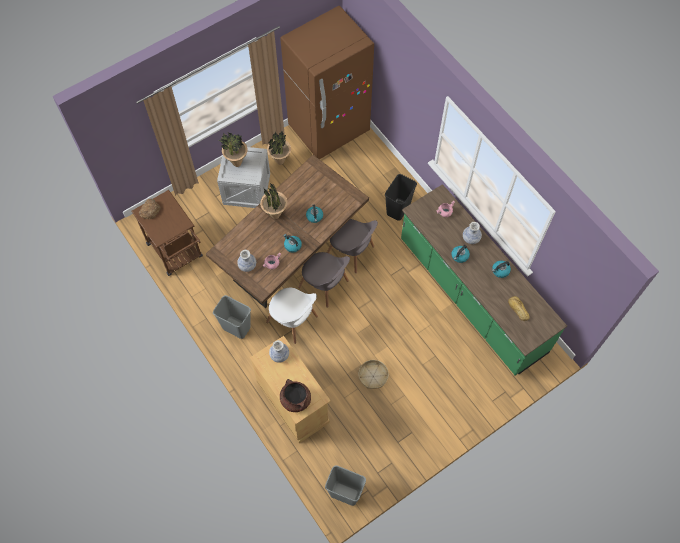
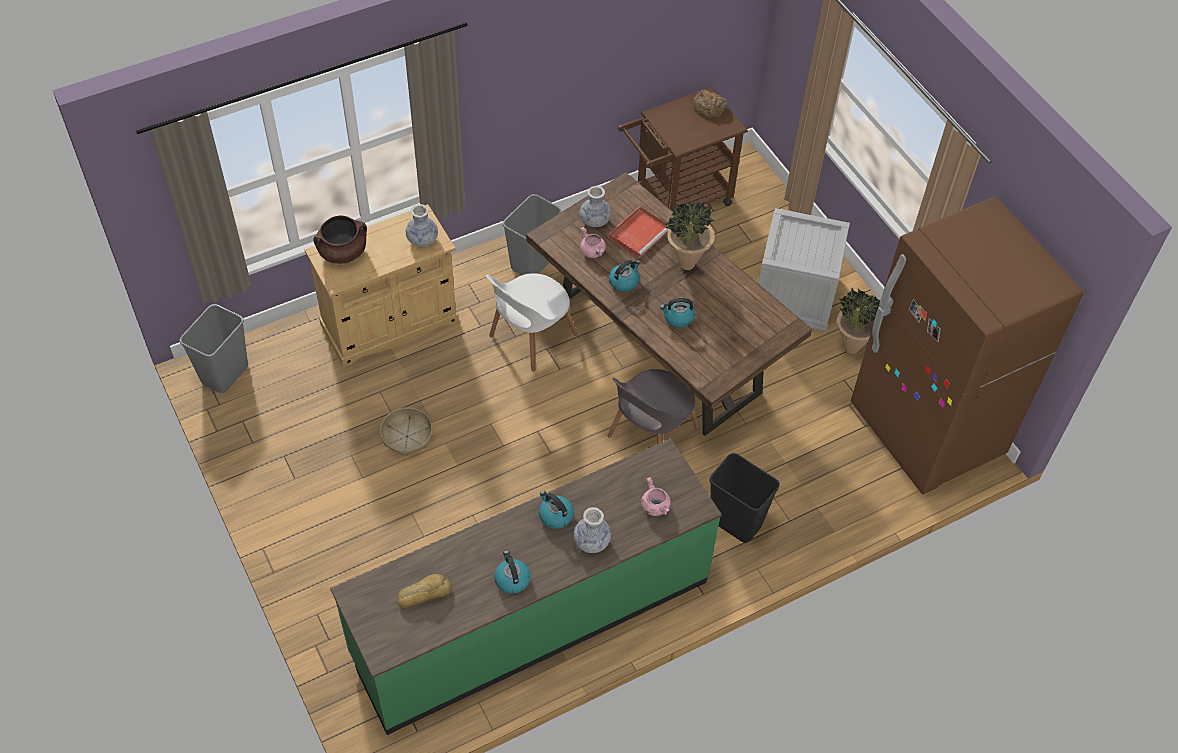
camera: 95 degrees right, 10 degrees down
potted plant [219,133,248,167] -> none
grey chair [298,252,350,308] -> none
none -> red tray [608,206,668,258]

